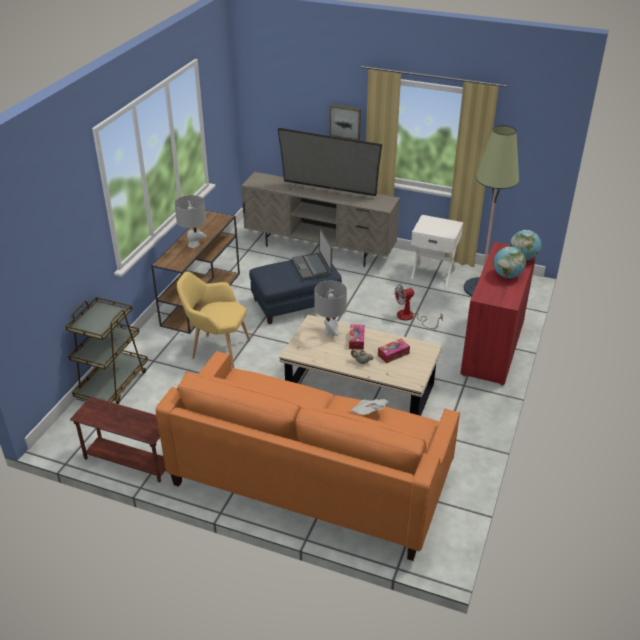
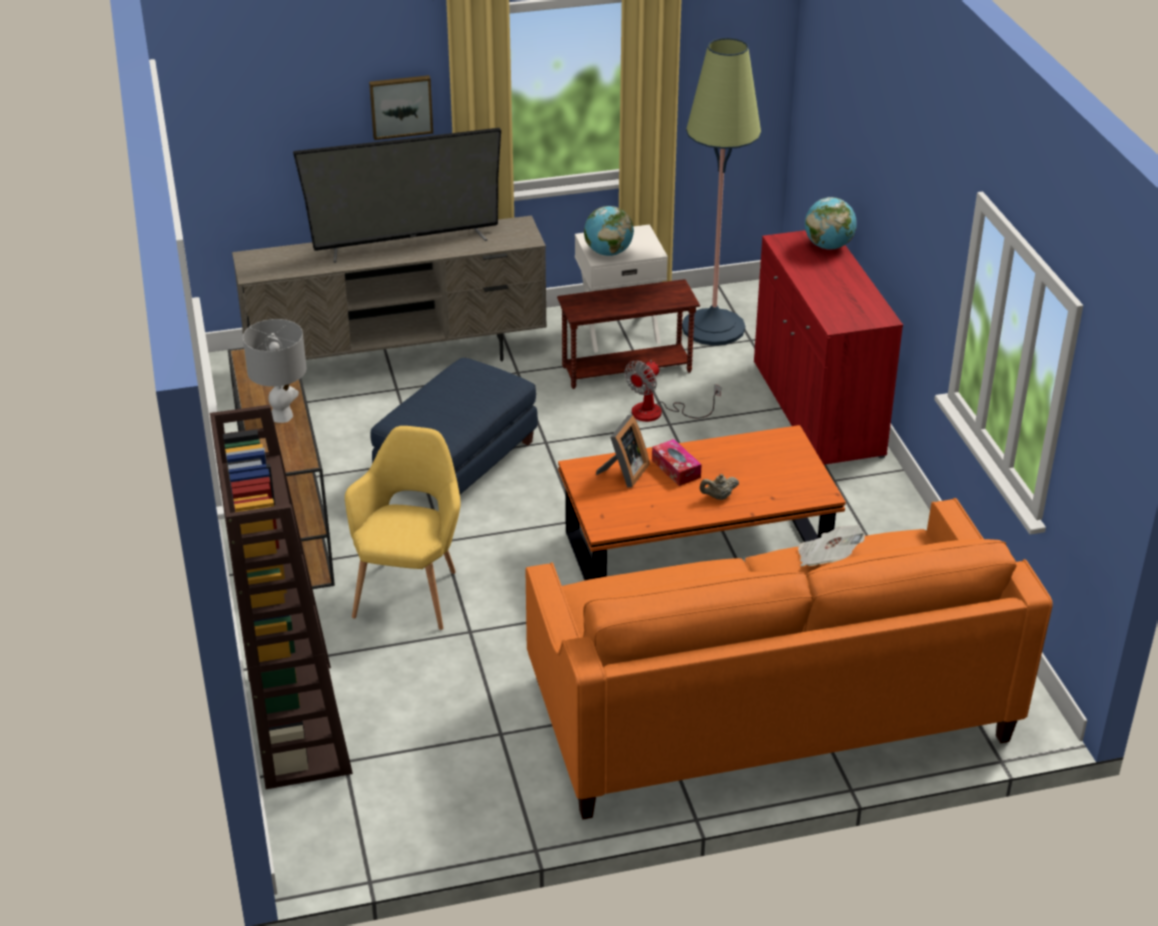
camera: 35 degrees left, 0 degrees up
brown cart [65,297,148,404] -> brown bookcase [210,405,353,789]
brown side table [70,397,166,483] -> brown side table moved to [557,279,700,389]
yellow armchair [177,271,250,369] -> yellow armchair turned 120 degrees clockwise [345,426,461,630]
beige coffee table [280,315,442,416] -> orange coffee table [558,425,846,580]
laptop [292,228,332,279] -> none
grey table lamp [314,280,347,336] -> picture frame [596,415,649,488]
tissue box [378,339,410,363] -> none
globe [493,246,526,278] -> globe moved to [584,206,634,256]

